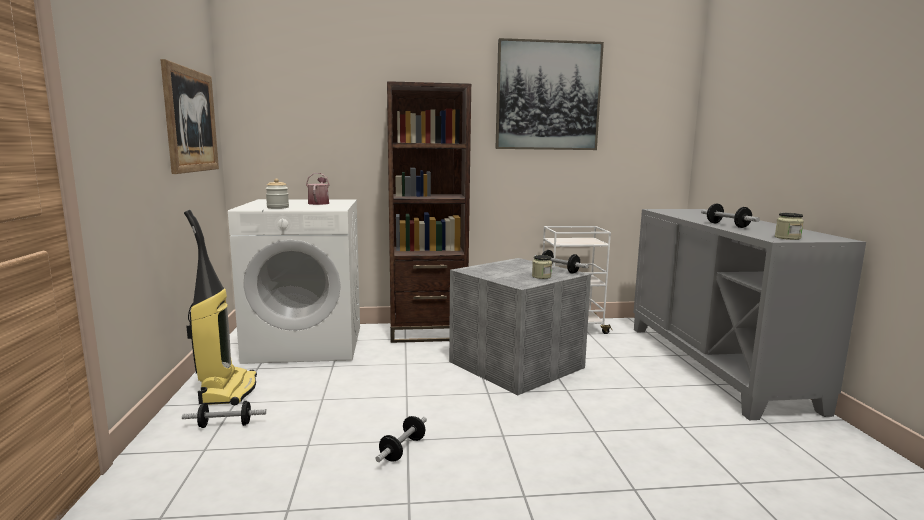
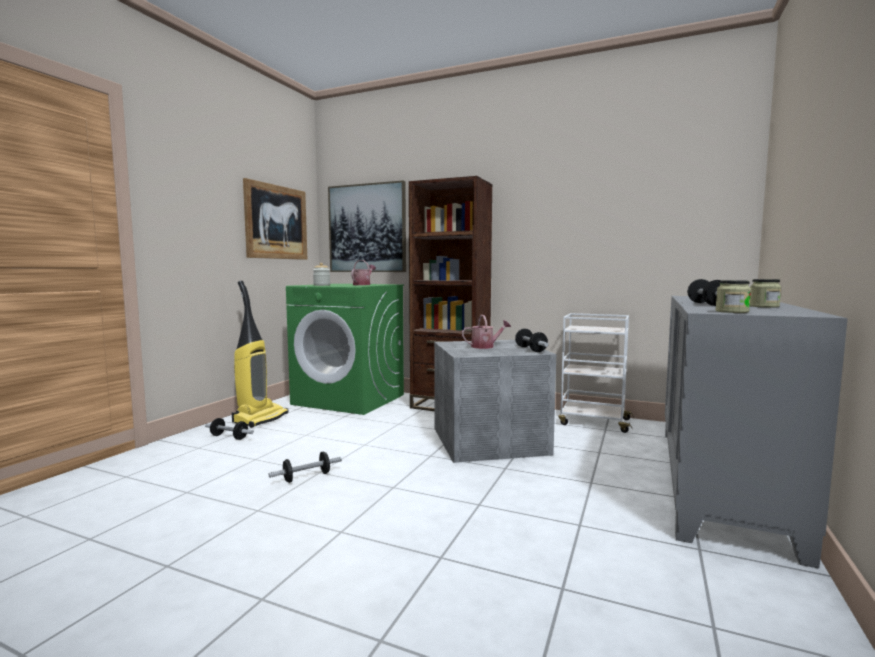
camera: 30 degrees right, 5 degrees down
white washing machine [228,199,360,364] -> green washing machine [286,284,404,415]
picture [495,38,604,150] -> picture moved to [328,181,406,272]
jar [532,255,552,279] -> jar moved to [750,279,781,308]
none -> watering can [462,315,511,349]

